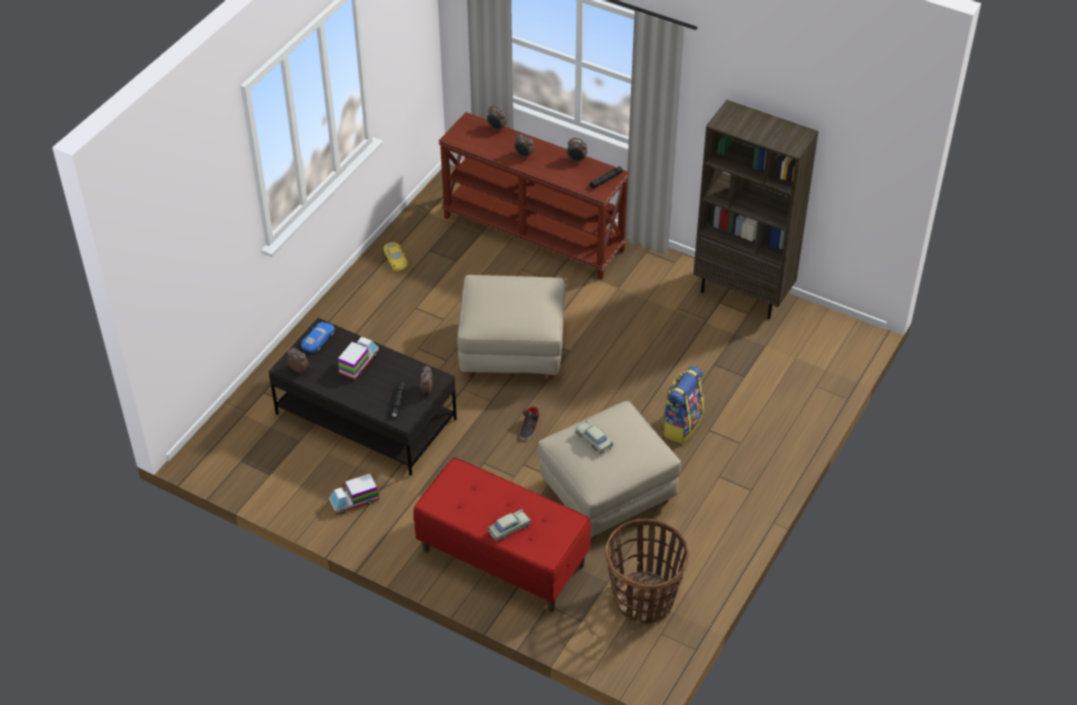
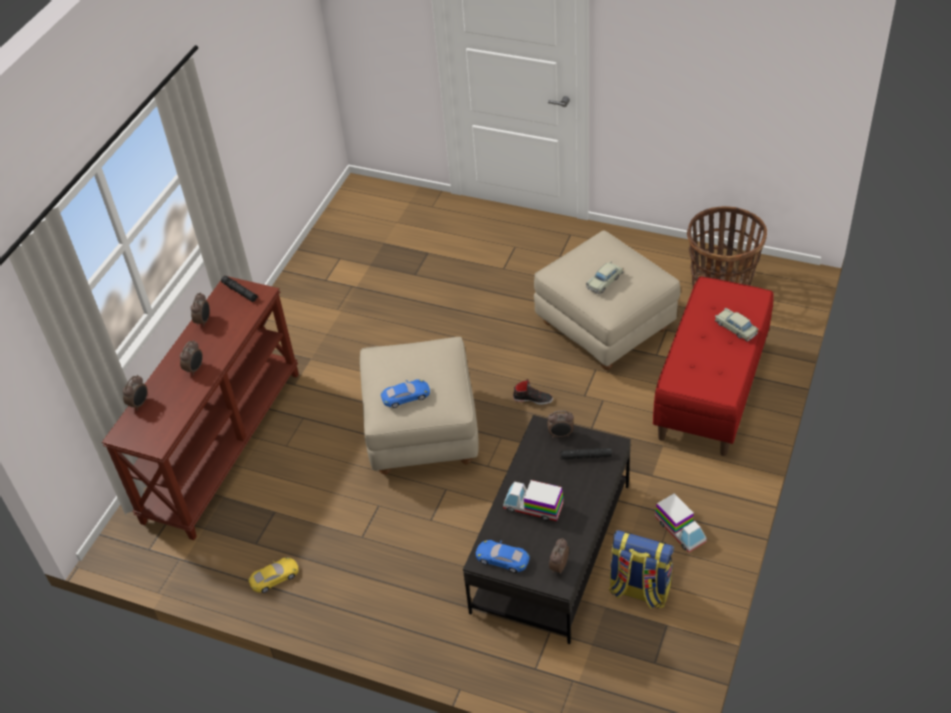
camera: 95 degrees left, 0 degrees up
backpack [660,366,704,444] -> backpack moved to [609,530,674,609]
brown bookcase [693,100,819,319] -> none
none -> blue toy car [381,379,430,408]

